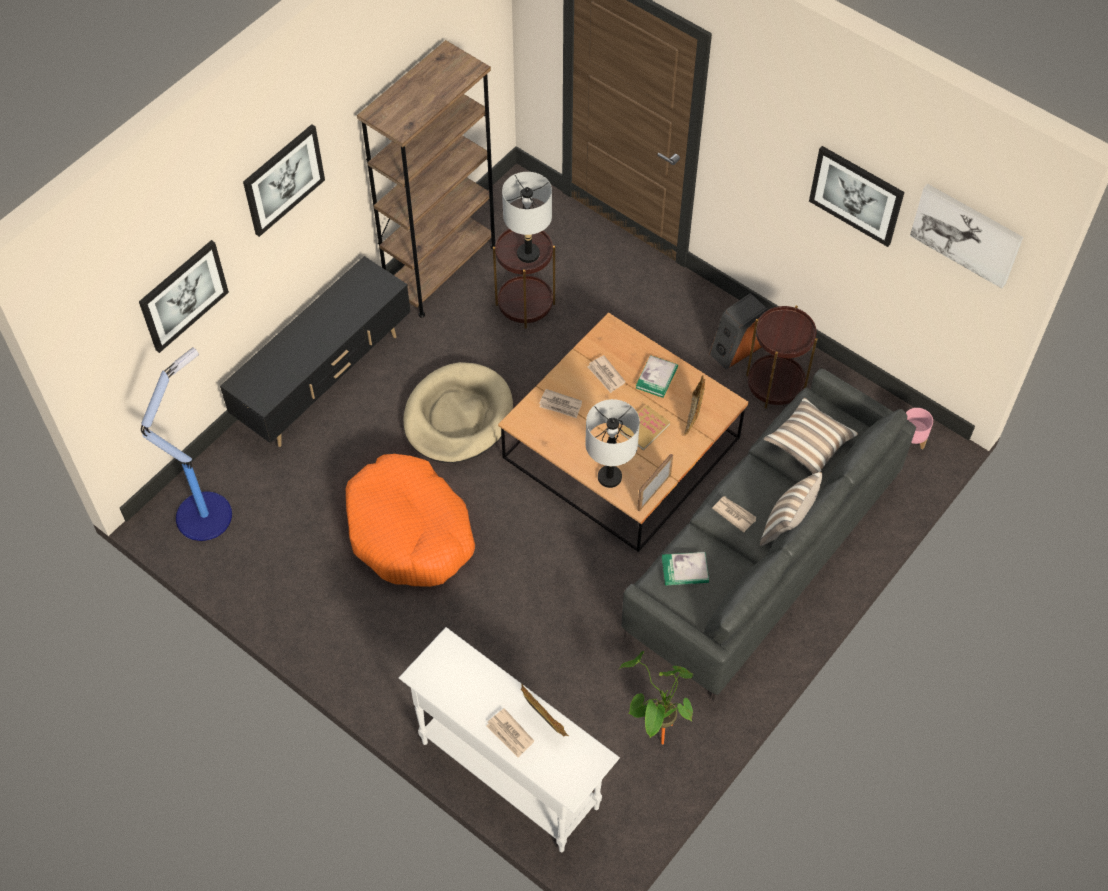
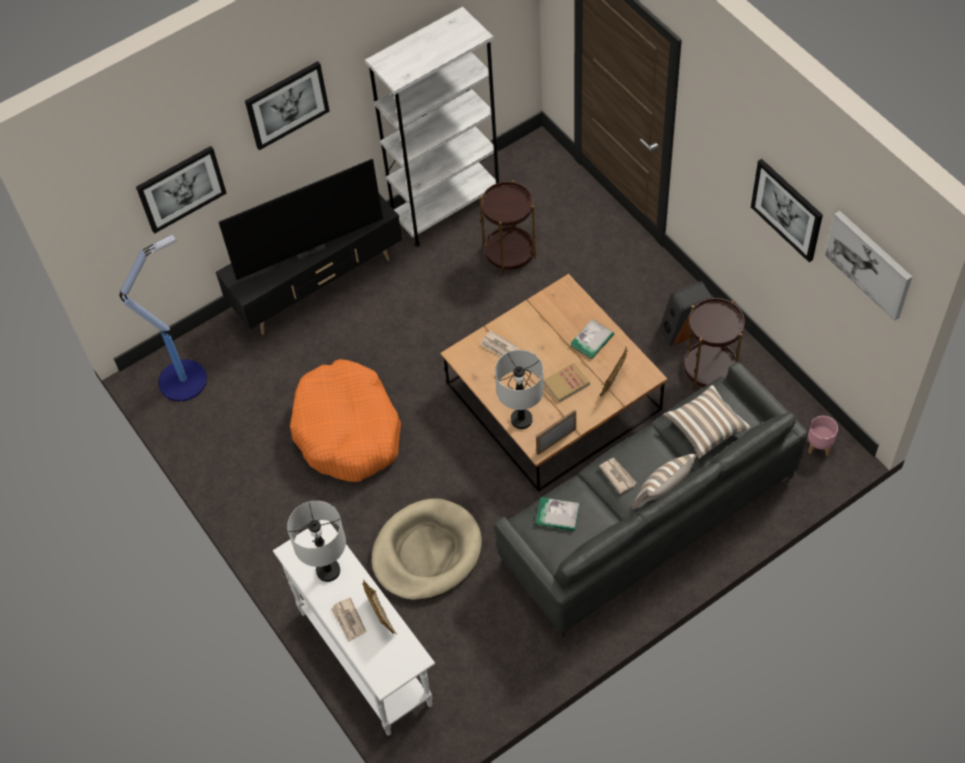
camera: 20 degrees right, 0 degrees up
brown bookcase [357,40,496,318] -> white bookcase [365,6,499,247]
beige dog bed [403,362,513,463] -> beige dog bed moved to [371,498,482,600]
grey table lamp [502,172,552,263] -> grey table lamp moved to [287,501,346,582]
newspaper [587,355,626,393] -> none
potted plant [618,651,693,744] -> none
none -> television [219,159,383,280]

